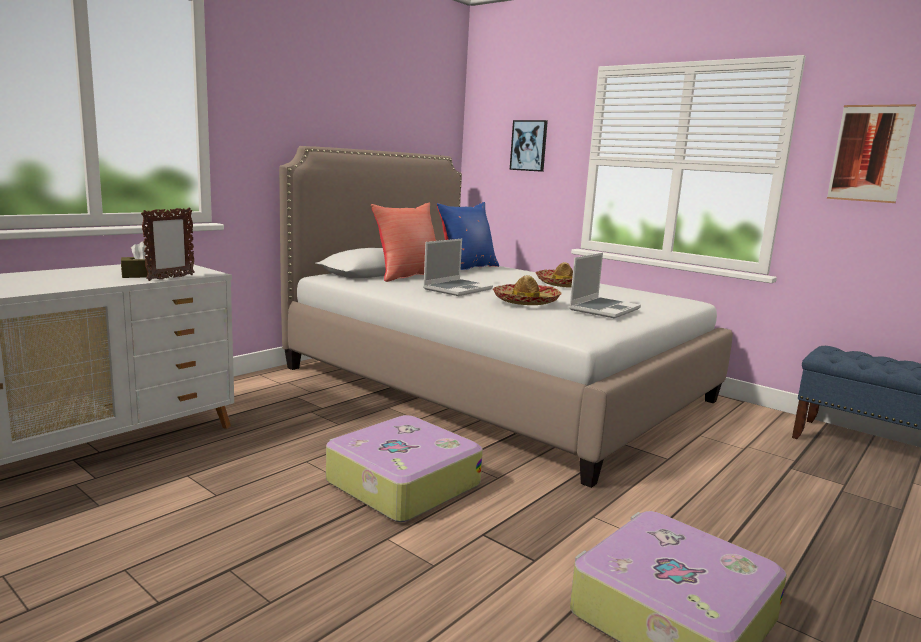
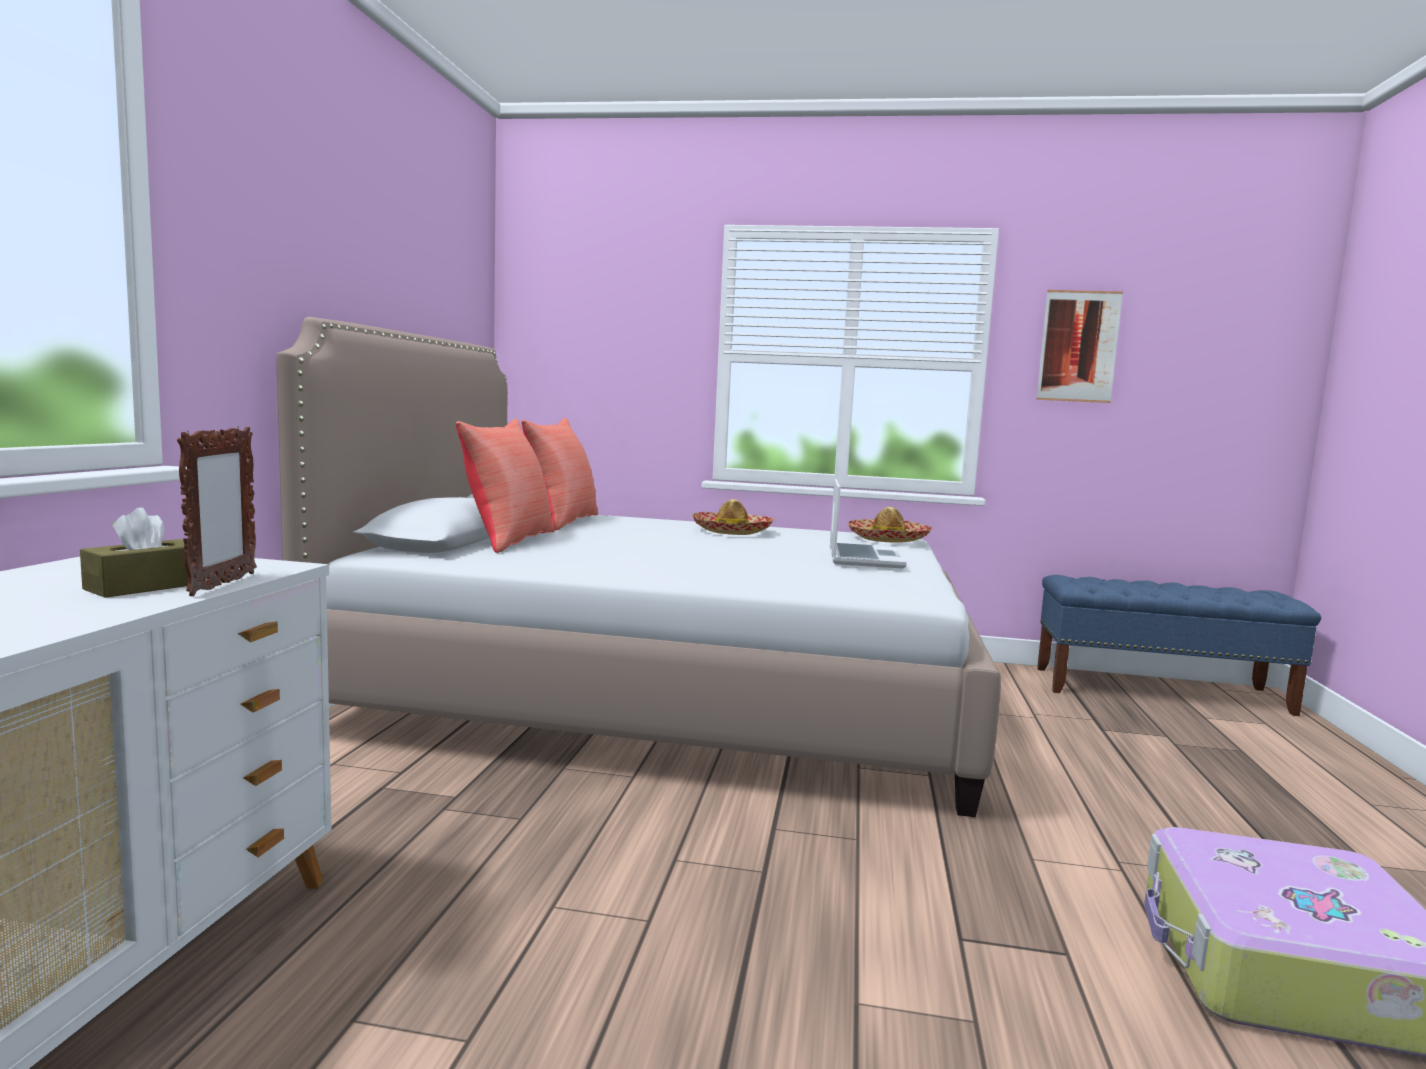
camera: 30 degrees left, 5 degrees down
suitcase [326,415,483,522] -> none
laptop [423,239,493,296] -> none
blue pillow [436,202,499,270] -> red pillow [521,418,598,530]
hat [493,275,562,305] -> hat moved to [847,507,933,543]
picture [510,120,548,172] -> none

